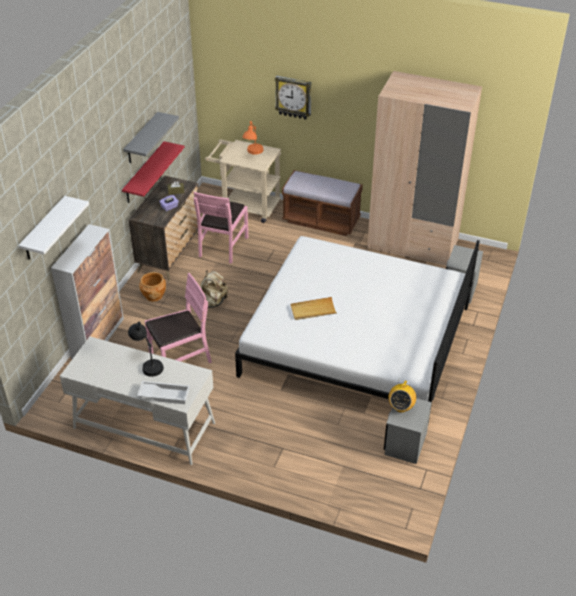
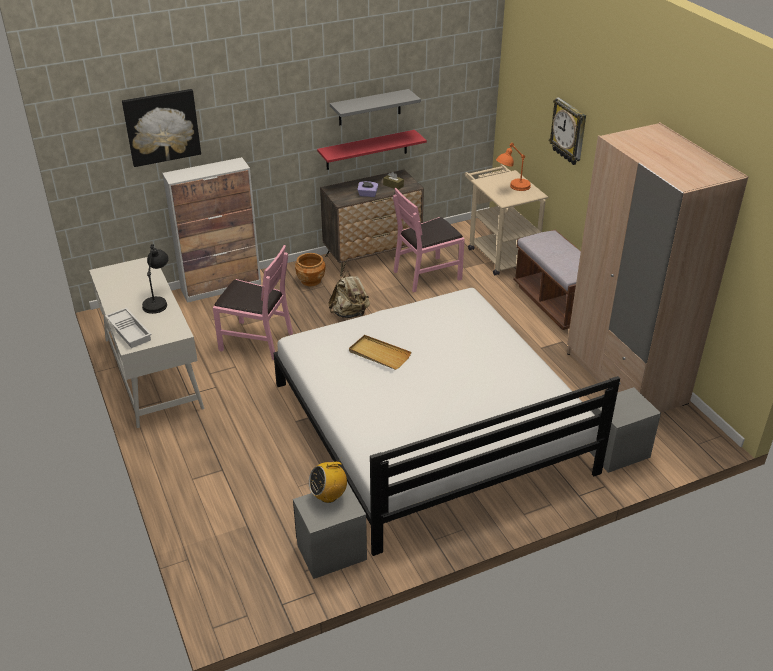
camera: 45 degrees right, 5 degrees down
white shelf [18,196,89,260] -> picture [122,89,201,167]

